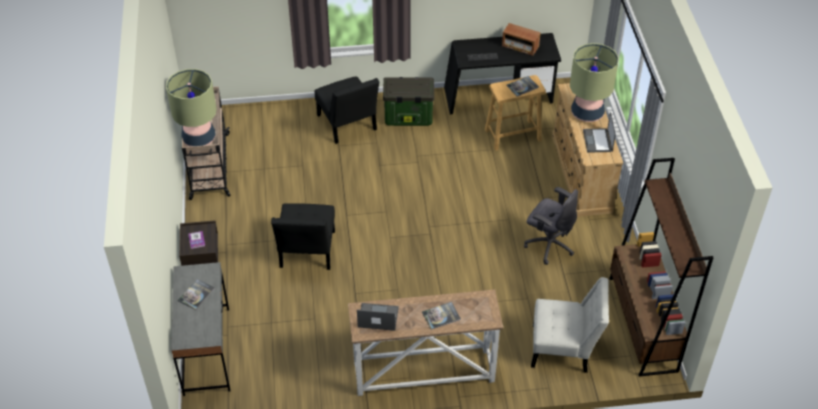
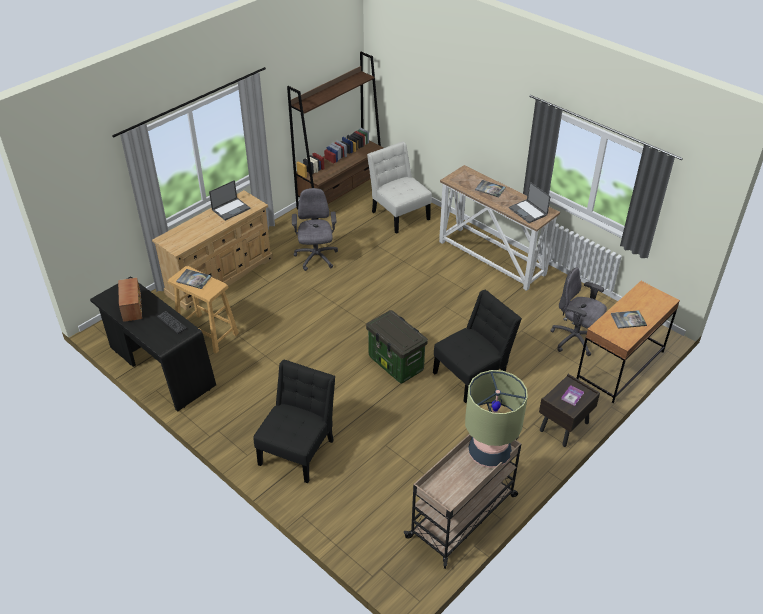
camera: 130 degrees left, 5 degrees down
grey desk [171,262,230,396] -> brown desk [577,281,680,403]
storage box [383,77,434,126] -> storage box moved to [366,310,428,383]
table lamp [570,43,619,122] -> none
none -> grey office chair [550,268,607,356]

